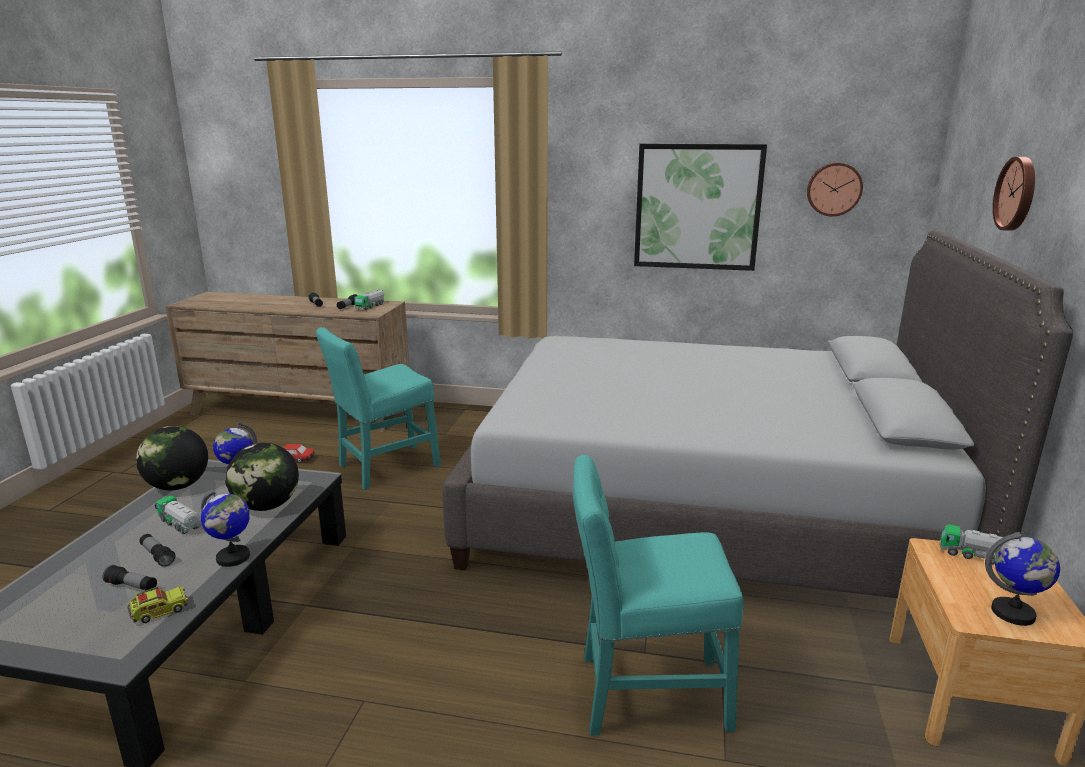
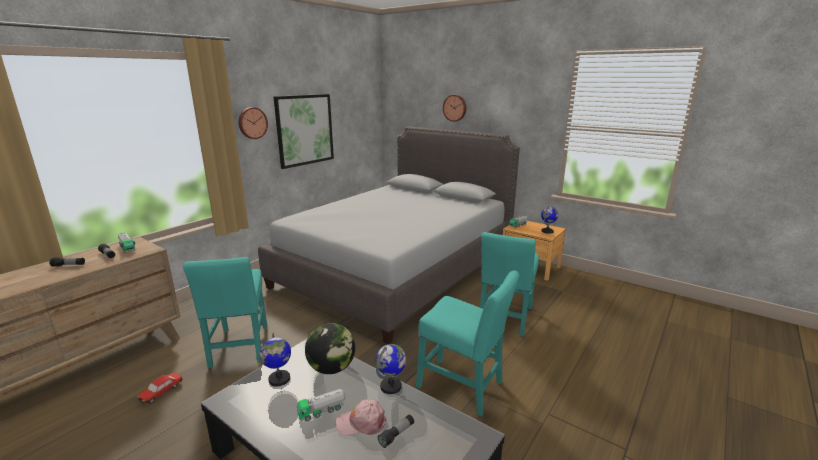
camera: 65 degrees left, 0 degrees up
toy truck [127,587,188,623] -> none
globe [136,426,208,490] -> none
flashlight [139,534,176,567] -> pink cap [336,399,387,435]
wall clock [807,163,863,216] -> wall clock moved to [239,107,268,139]
none -> turquoise chair [416,270,520,417]

